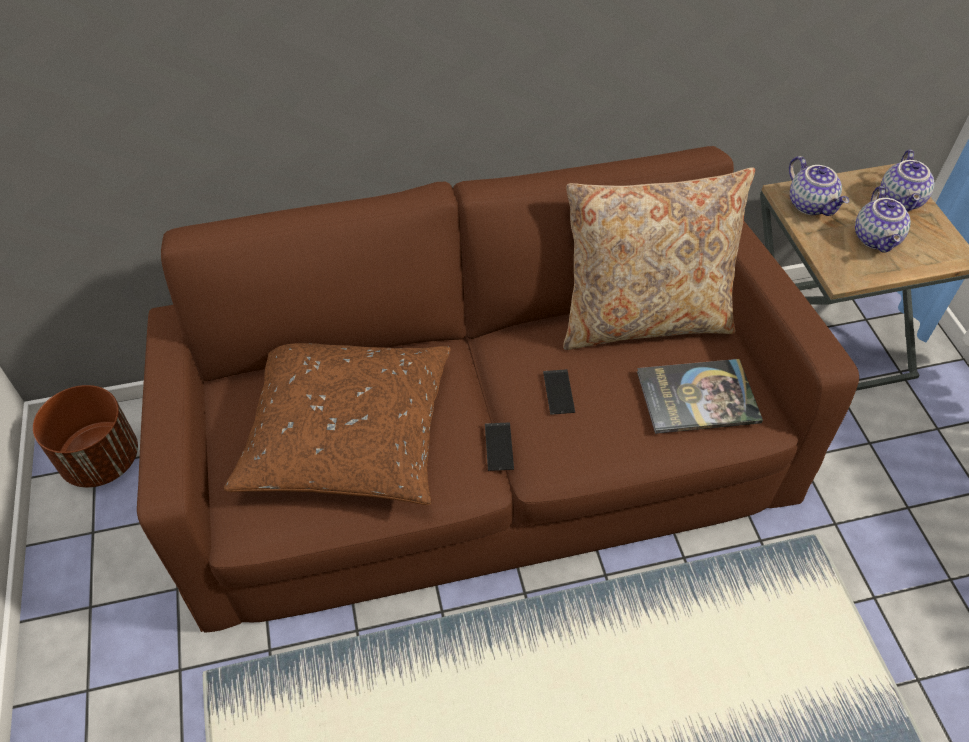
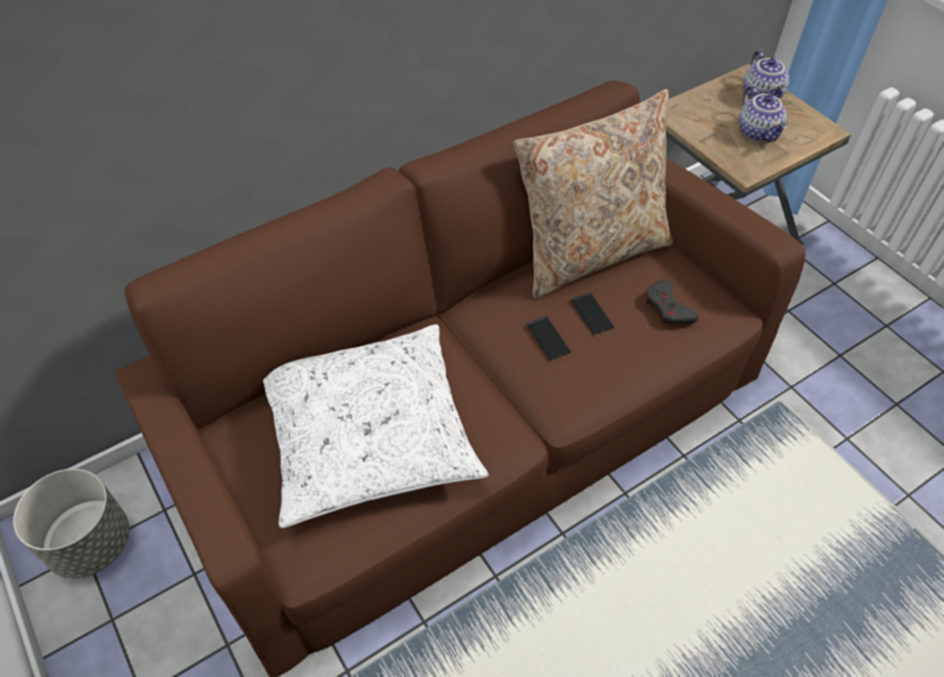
camera: 20 degrees left, 0 degrees up
brown planter [33,385,138,488] -> grey planter [13,469,129,579]
brown pillow [224,343,451,505] -> white pillow [263,324,489,528]
phone [485,422,514,471] -> phone moved to [570,292,614,335]
book [637,359,763,434] -> grey game controller [646,280,699,324]
teapot [789,156,849,216] -> none

